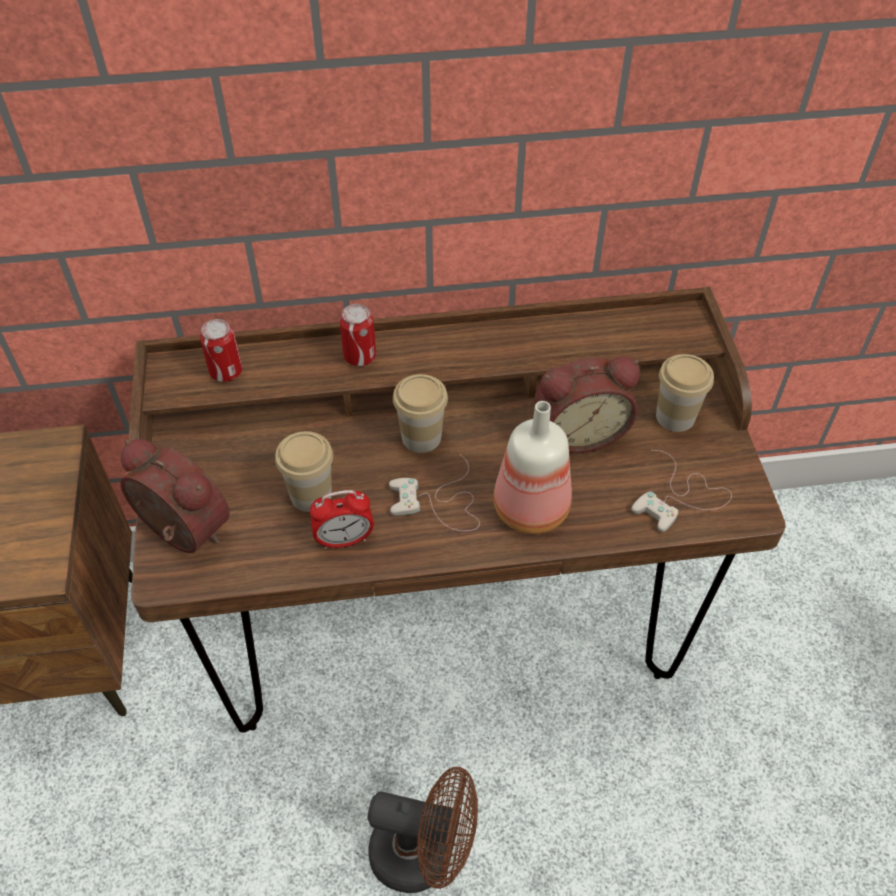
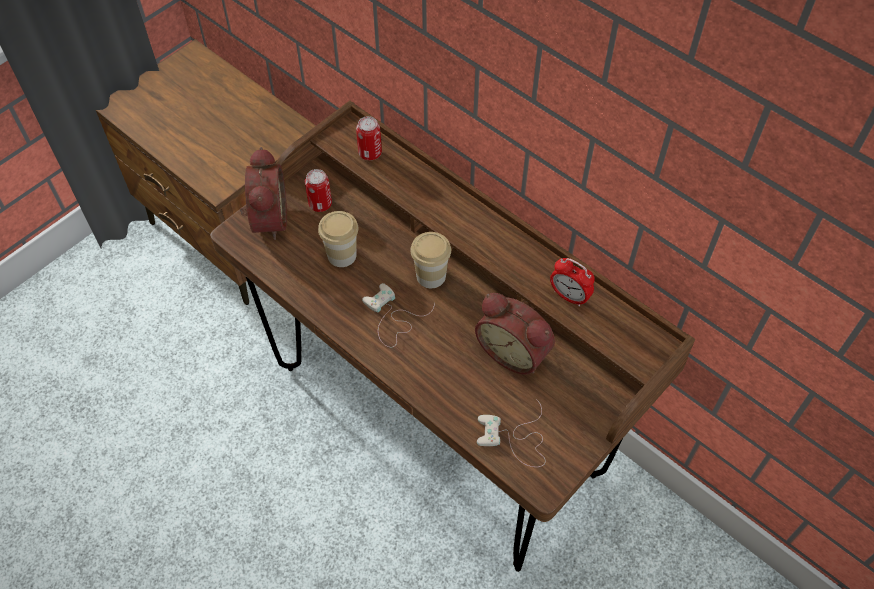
camera: 50 degrees right, 5 degrees up
alarm clock [310,490,374,549] -> alarm clock moved to [550,258,595,307]
can [340,304,376,366] -> can moved to [305,169,332,212]
brown fan [367,767,478,893] -> none
bottle [493,401,572,534] -> none
cup [656,354,714,432] -> none

